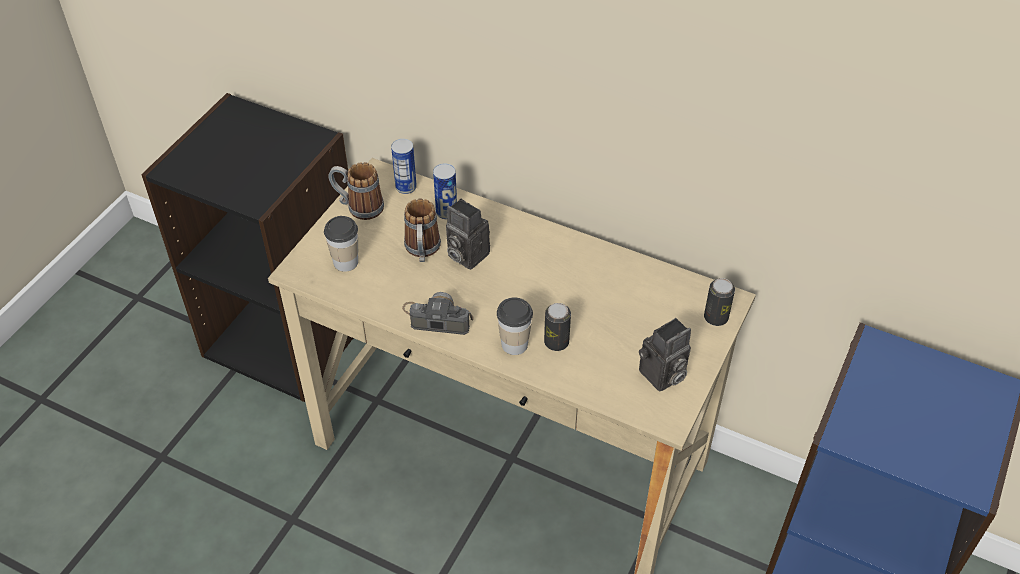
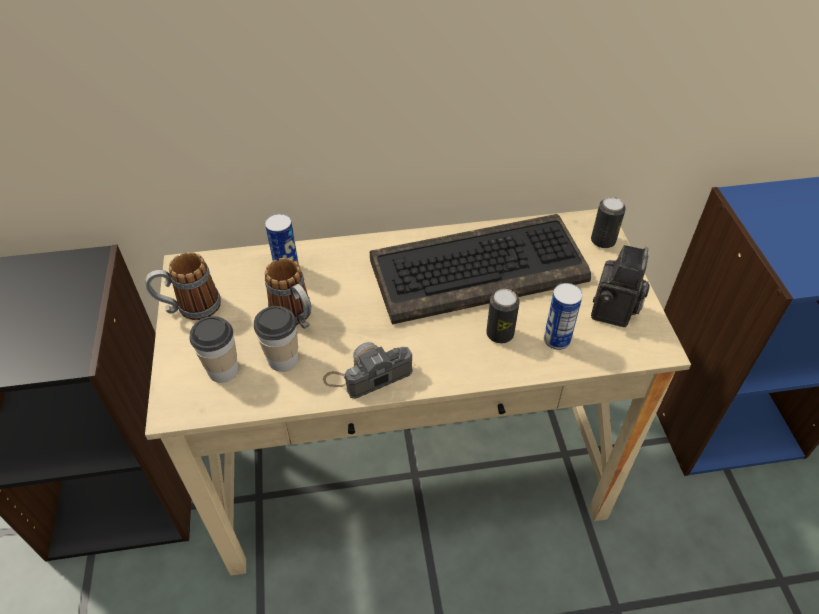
camera: 35 degrees left, 0 degrees up
can [391,139,417,194] -> can moved to [544,283,583,350]
camera [446,199,490,270] -> none
cup [497,297,533,355] -> cup moved to [254,306,298,372]
none -> keyboard [370,214,591,324]

